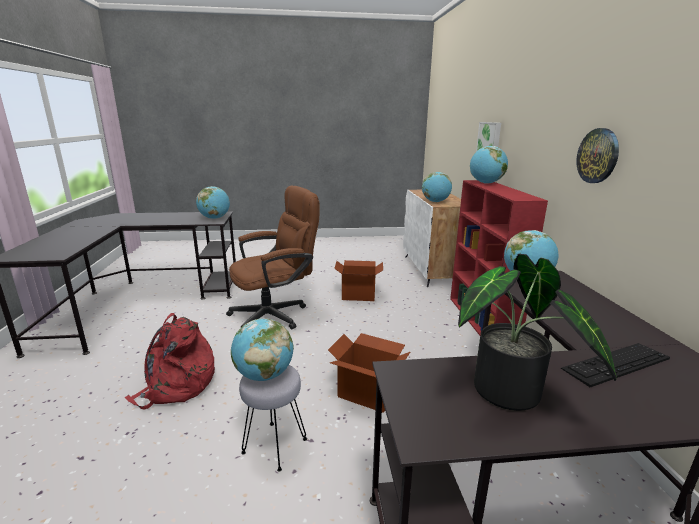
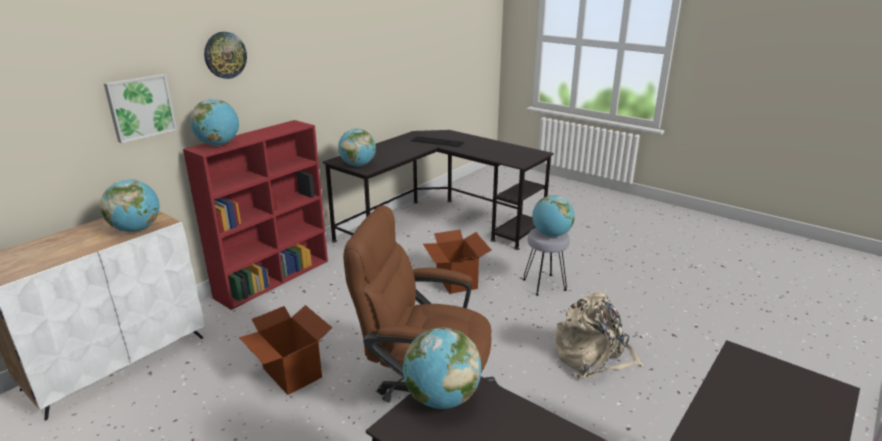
camera: 135 degrees left, 5 degrees up
red backpack [124,313,215,409] -> beige backpack [556,292,644,379]
potted plant [458,254,617,411] -> none
wall clock [576,128,619,183] -> wall clock moved to [204,32,247,79]

